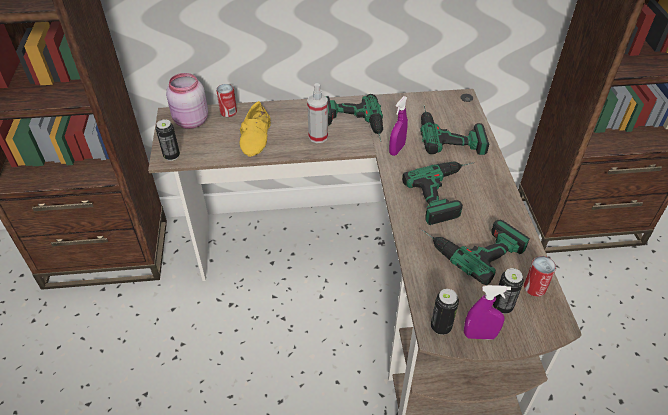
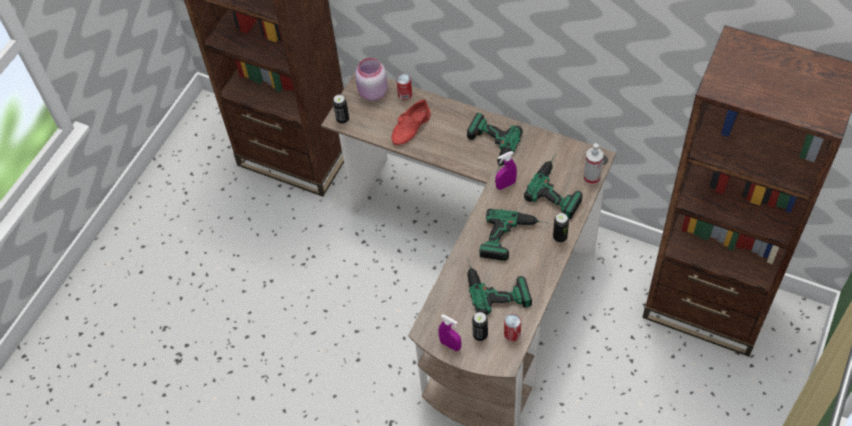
camera: 35 degrees right, 10 degrees up
yellow shoe [239,101,271,157] -> red shoe [391,99,431,145]
spray bottle [307,83,328,143] -> spray bottle moved to [584,143,603,185]
can [431,289,459,335] -> can moved to [553,213,569,242]

